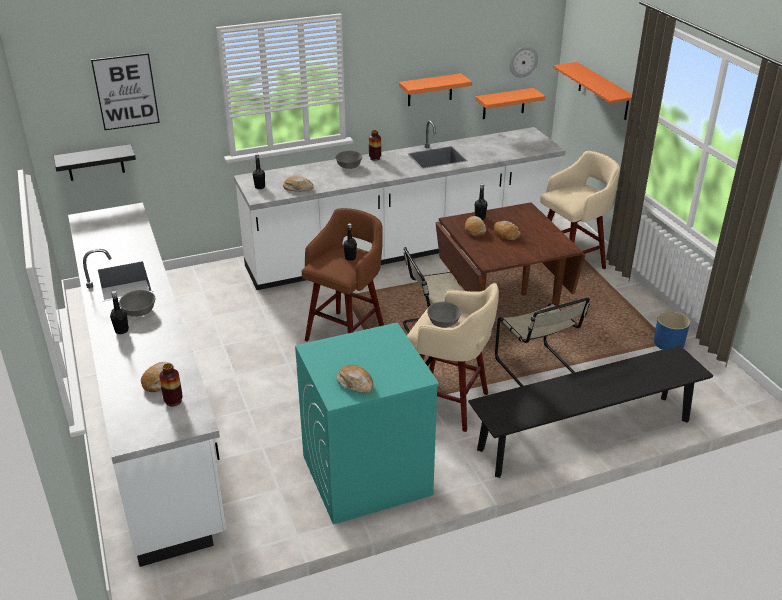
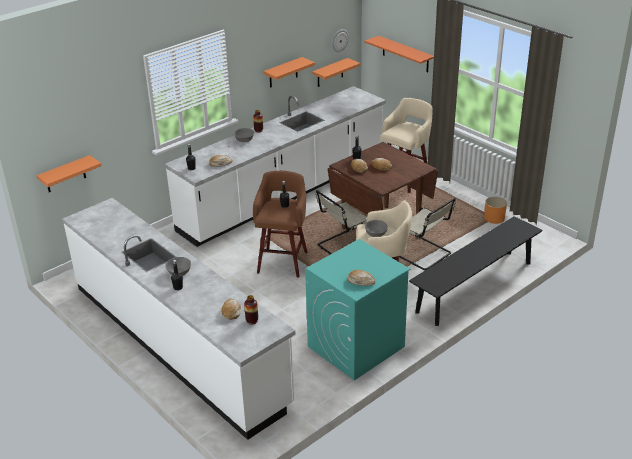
camera: 20 degrees left, 0 degrees up
black shelf [54,144,136,181] -> orange shelf [36,155,102,192]
picture [91,53,160,130] -> none
blue planter [654,311,690,350] -> orange planter [484,197,507,224]

